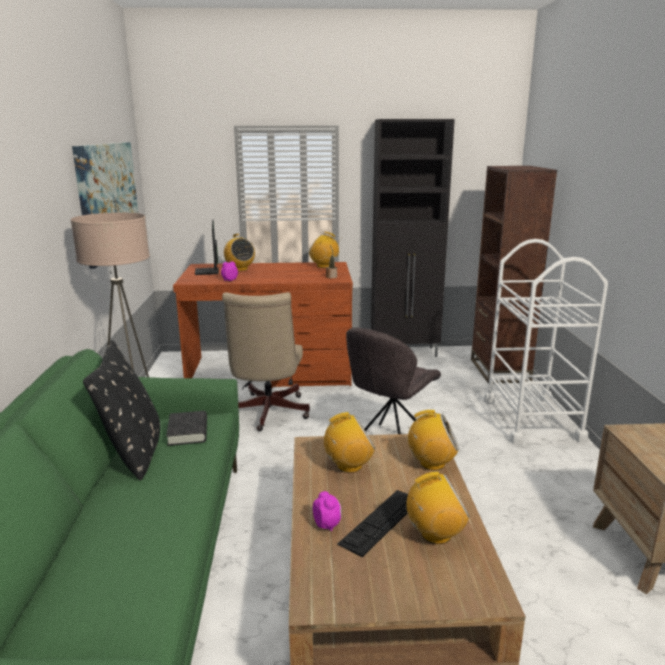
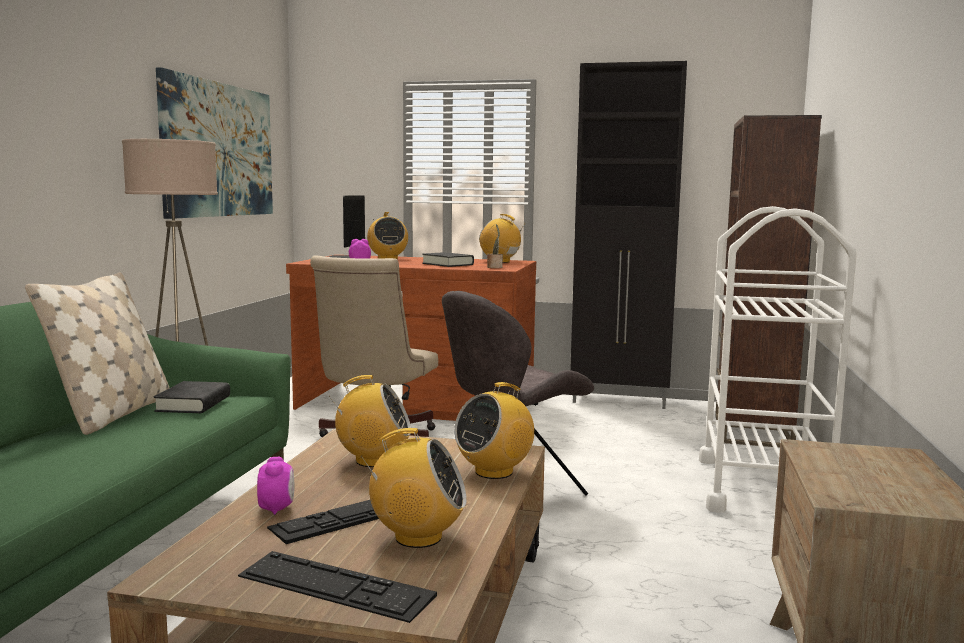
camera: 15 degrees right, 10 degrees down
black pillow [83,340,160,480] -> beige pillow [25,272,169,435]
radio [408,410,459,470] -> radio turned 120 degrees clockwise [454,382,534,479]
none -> keyboard [238,551,437,623]
none -> black book [422,252,474,267]

